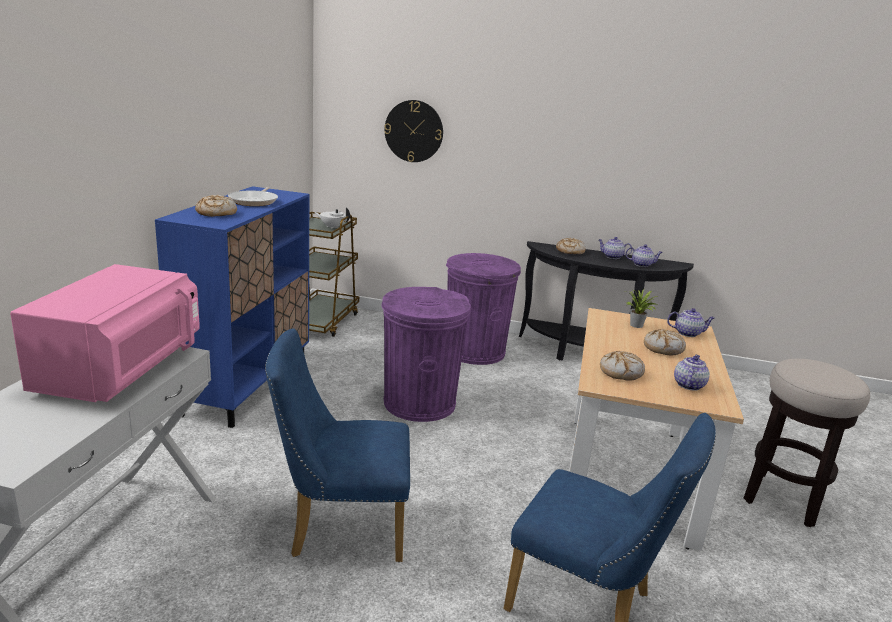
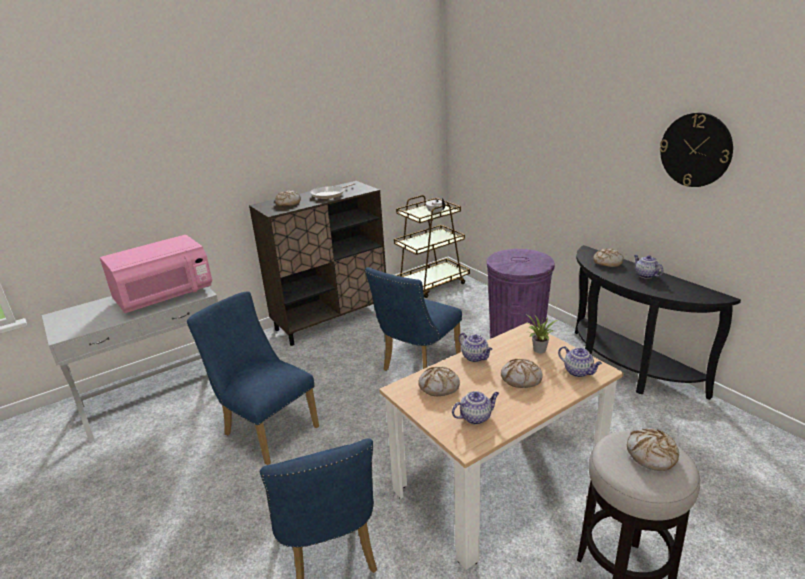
camera: 45 degrees right, 5 degrees up
blue cabinet [155,186,309,428] -> brown cabinet [249,181,386,346]
purple trash can [382,287,471,422] -> blue chair [365,267,462,371]
wall clock [384,100,443,162] -> wall clock moved to [660,113,733,187]
teapot [625,245,663,267] -> teapot moved to [459,333,492,362]
none -> bread [627,429,679,471]

